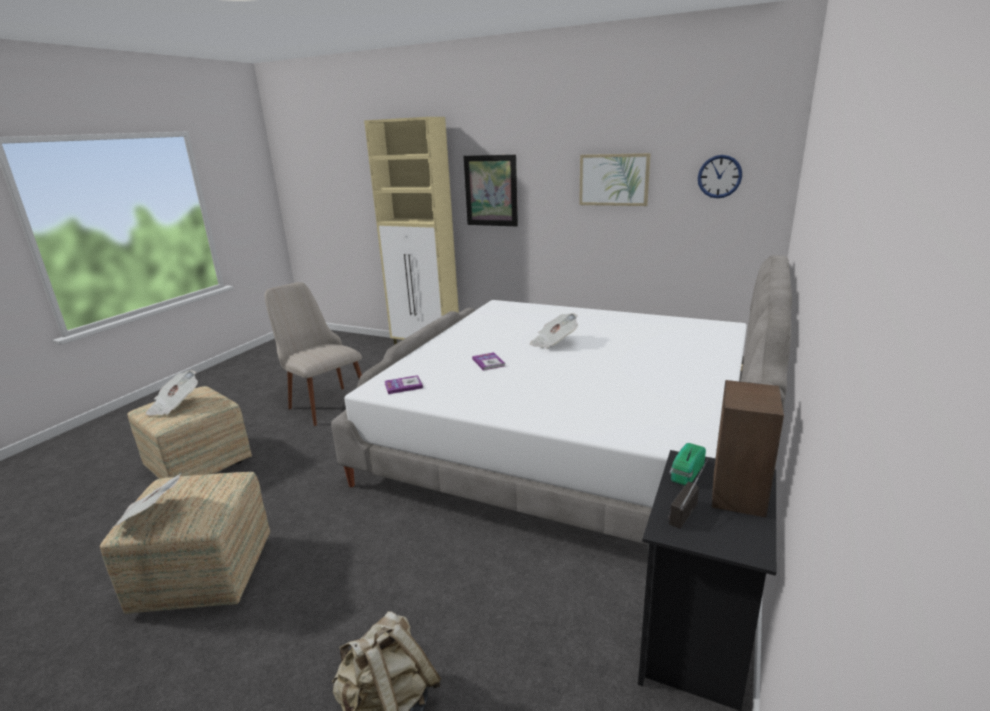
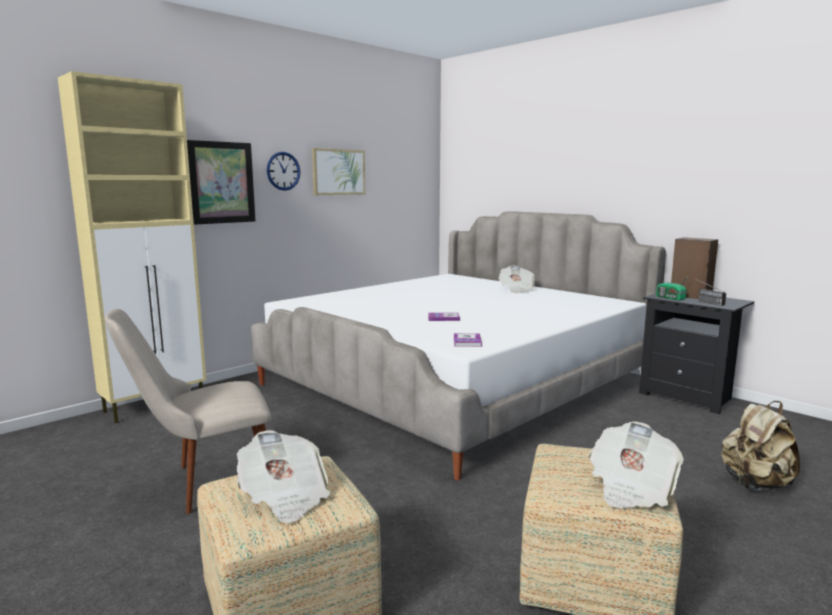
camera: 70 degrees left, 10 degrees down
newspaper [530,313,578,349] -> newspaper moved to [498,265,535,293]
wall clock [698,155,742,198] -> wall clock moved to [267,152,300,191]

